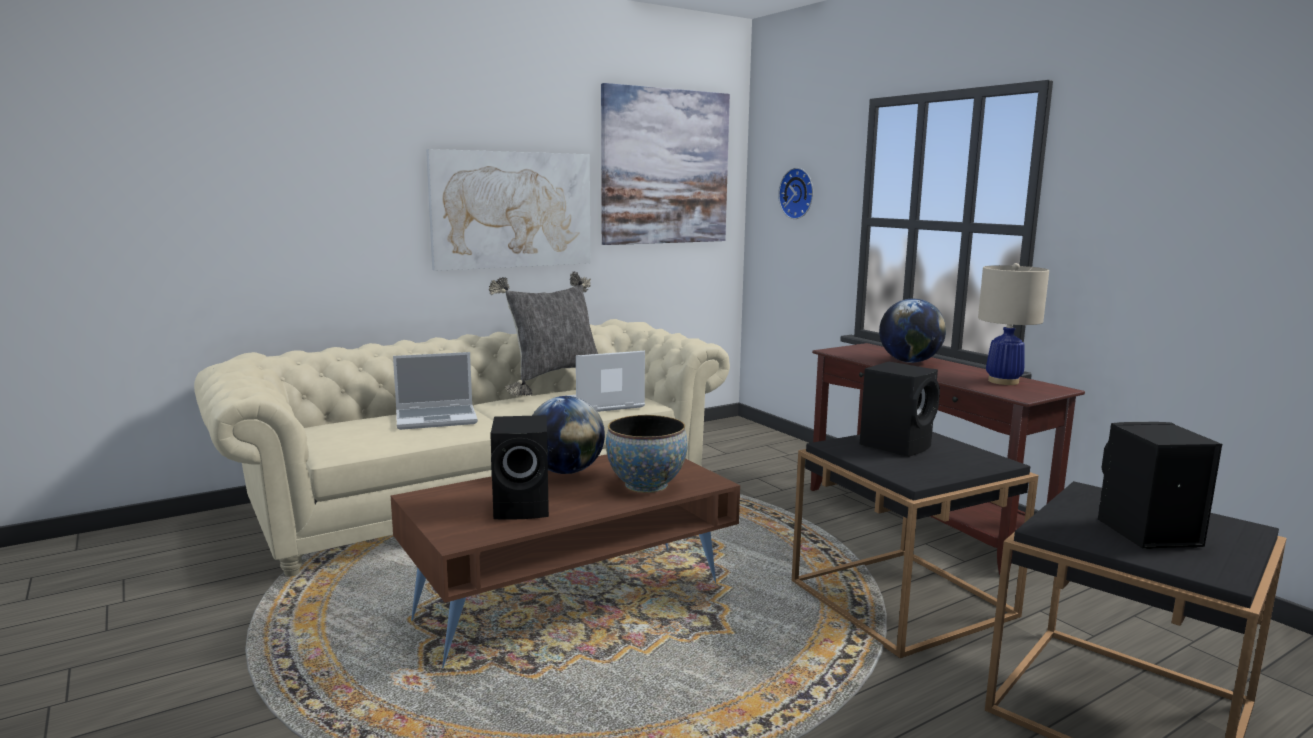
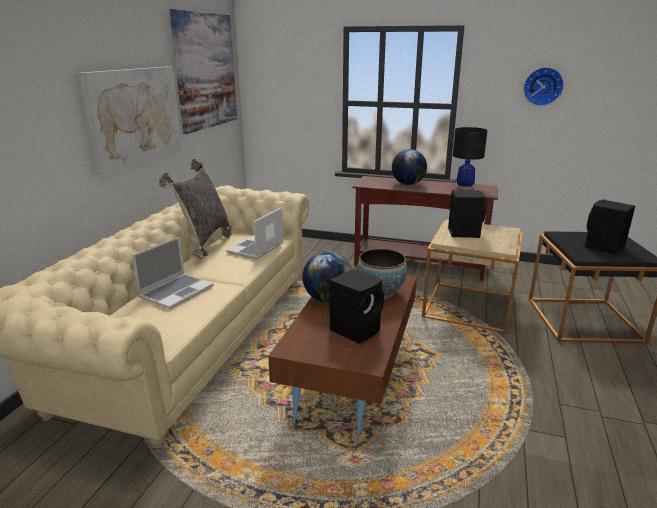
camera: 40 degrees left, 10 degrees up
wall clock [778,168,813,219] -> wall clock moved to [523,67,564,106]
black side table [792,432,1039,658] -> beige side table [422,220,523,334]
beige table lamp [978,263,1049,385] -> black table lamp [453,127,487,190]

